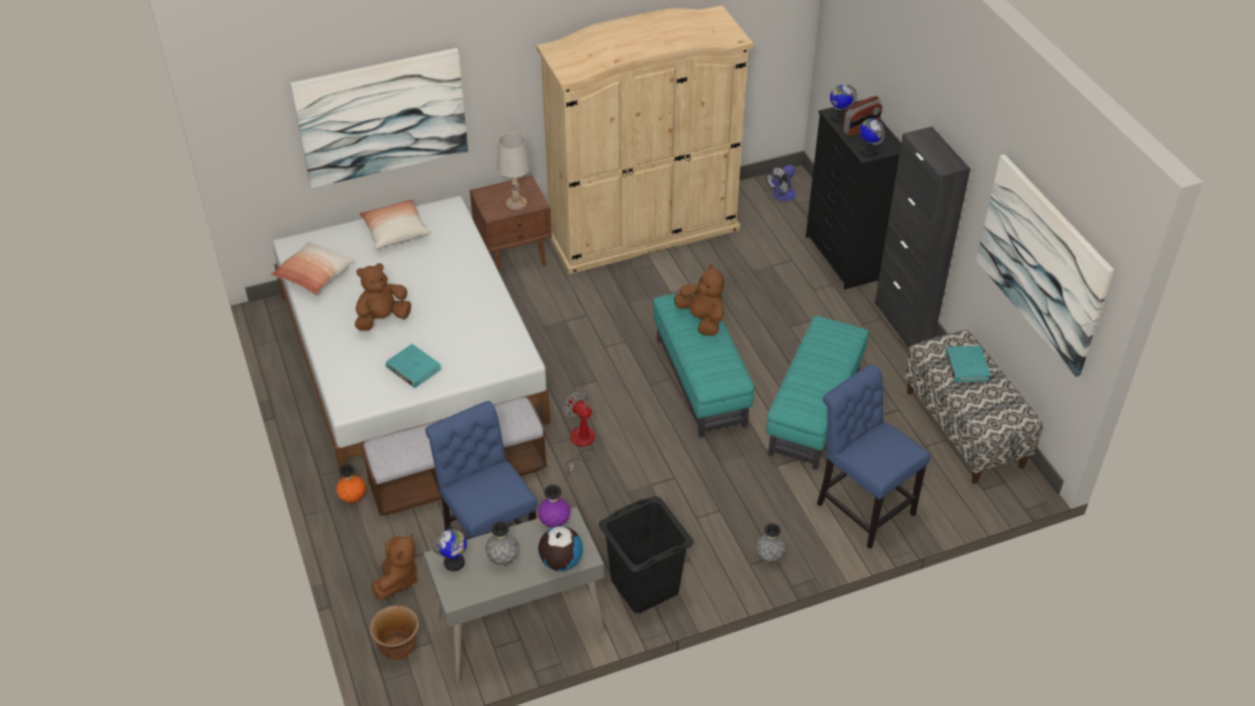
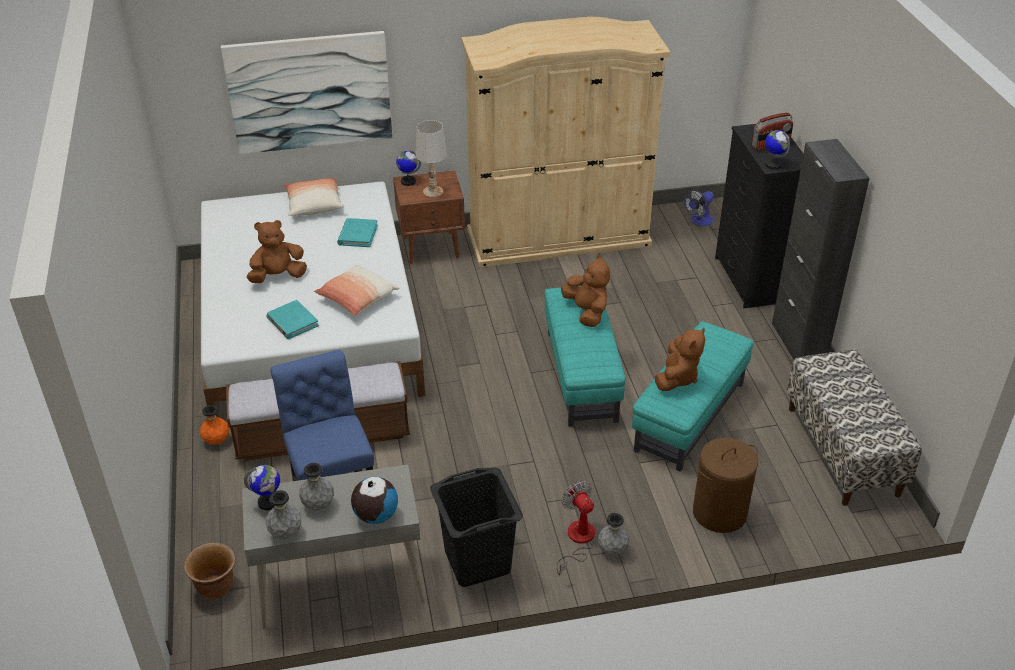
camera: 10 degrees right, 5 degrees down
pillow [271,242,355,295] -> pillow moved to [314,265,399,316]
brown plush toy [371,533,418,600] -> brown plush toy moved to [655,328,705,391]
purple vase [537,485,570,528] -> none
fan [562,391,595,476] -> fan moved to [557,481,595,575]
blue chair [817,364,931,549] -> brown laundry basket [693,438,758,533]
globe [830,84,857,123] -> globe moved to [396,150,421,186]
turquoise book [945,346,991,382] -> turquoise book moved to [337,218,378,247]
picture [976,154,1114,377] -> none
none -> grey vase [265,490,301,539]

